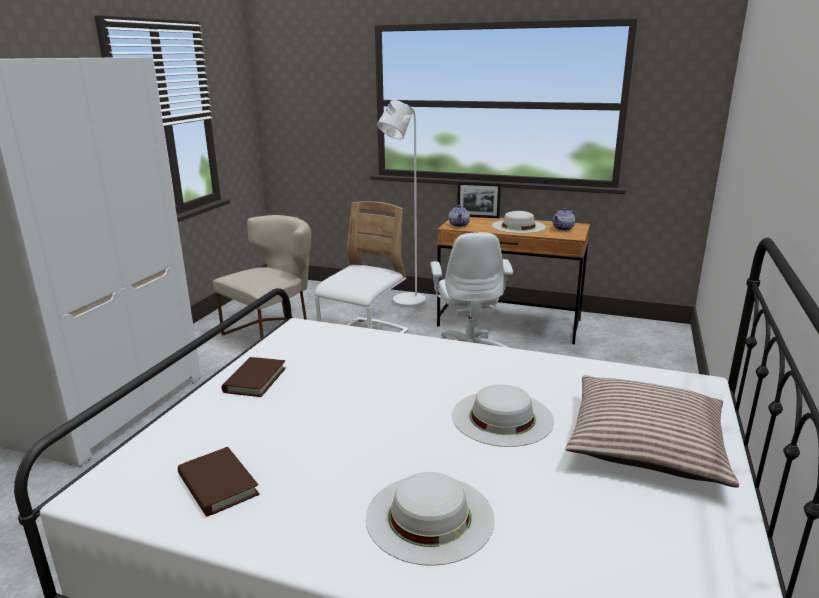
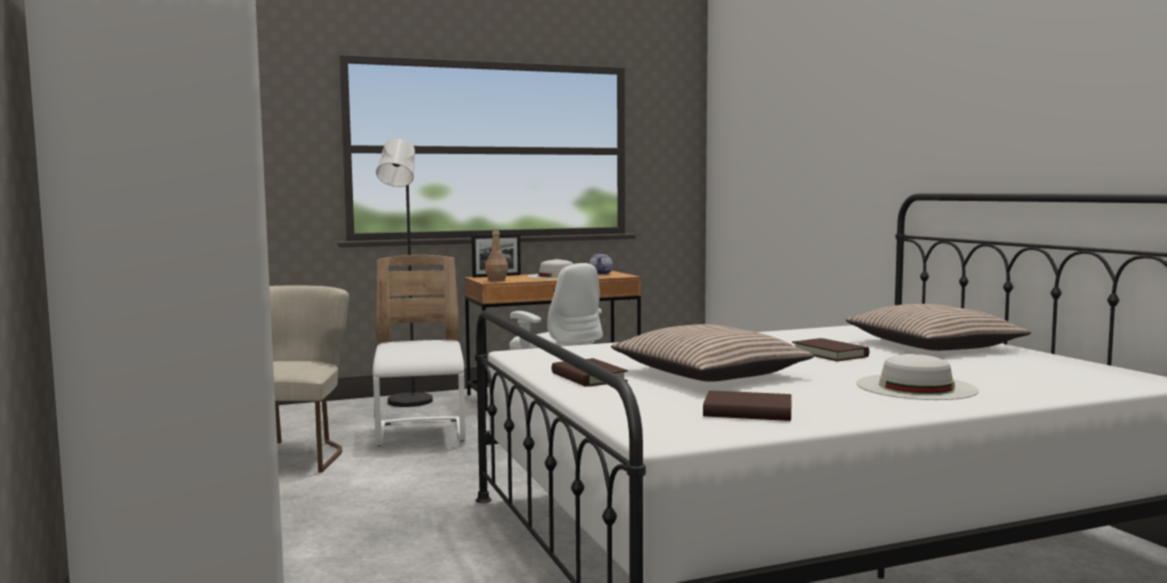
camera: 40 degrees left, 15 degrees down
white floor lamp [377,100,426,308] -> black floor lamp [376,139,433,407]
teapot [448,205,470,227] -> brown bottle [485,231,508,282]
white hat [452,384,554,447] -> brown book [792,338,869,361]
none -> pillow [611,324,814,382]

